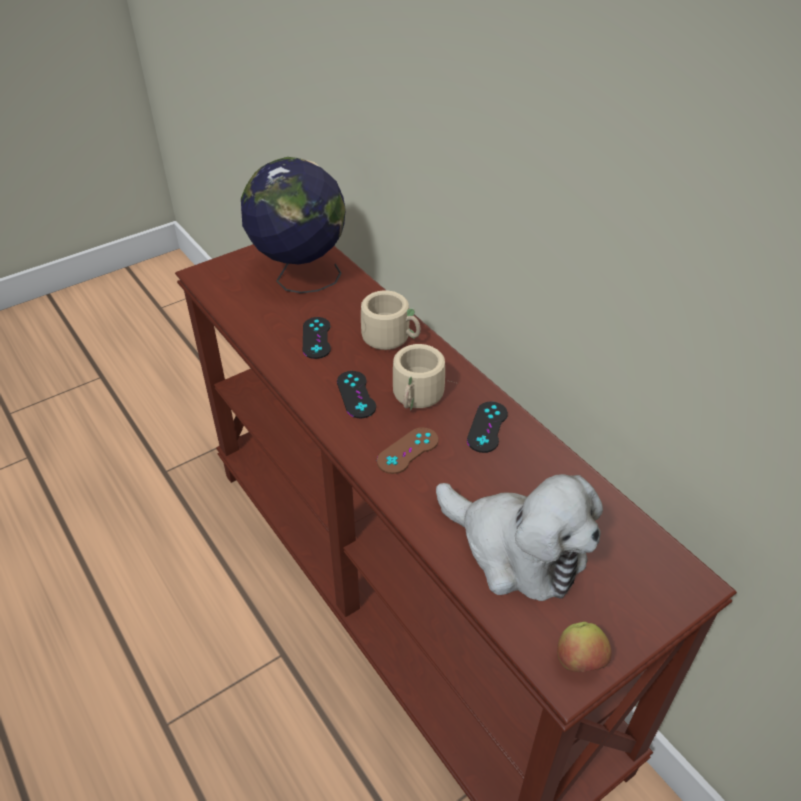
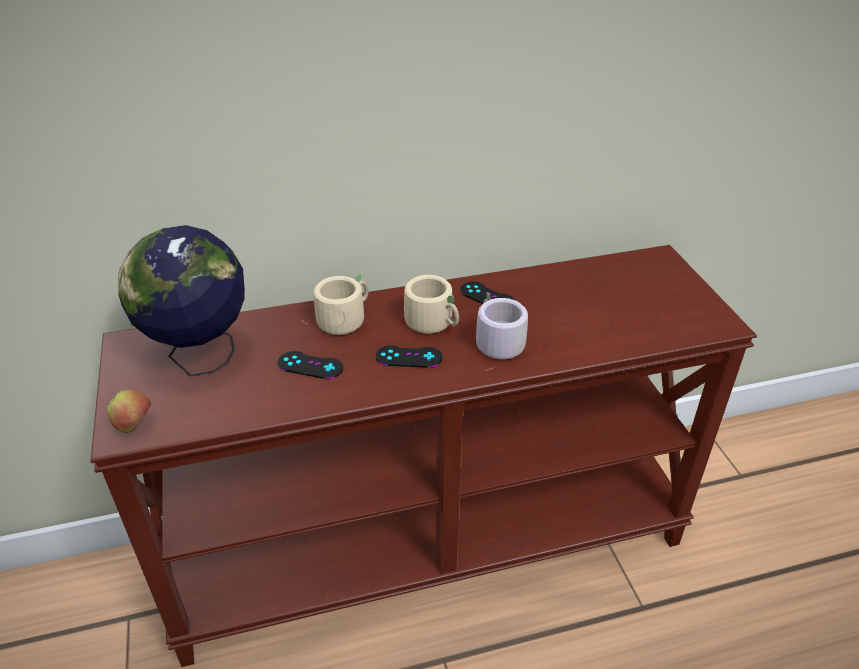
camera: 70 degrees left, 5 degrees down
brown game controller [377,427,438,474] -> grey mug [476,292,528,371]
plush toy [436,474,603,601] -> none
apple [557,622,612,672] -> apple moved to [107,390,151,433]

